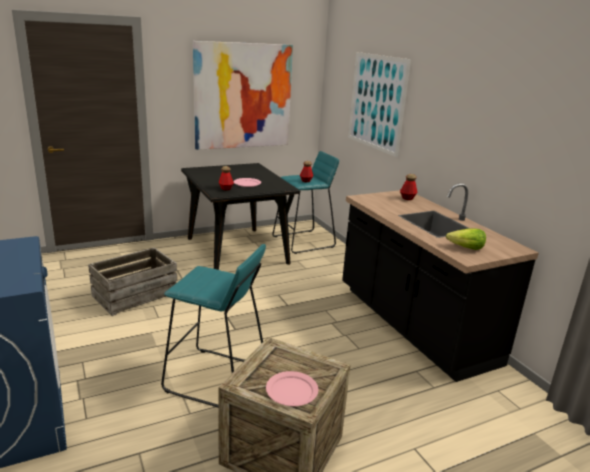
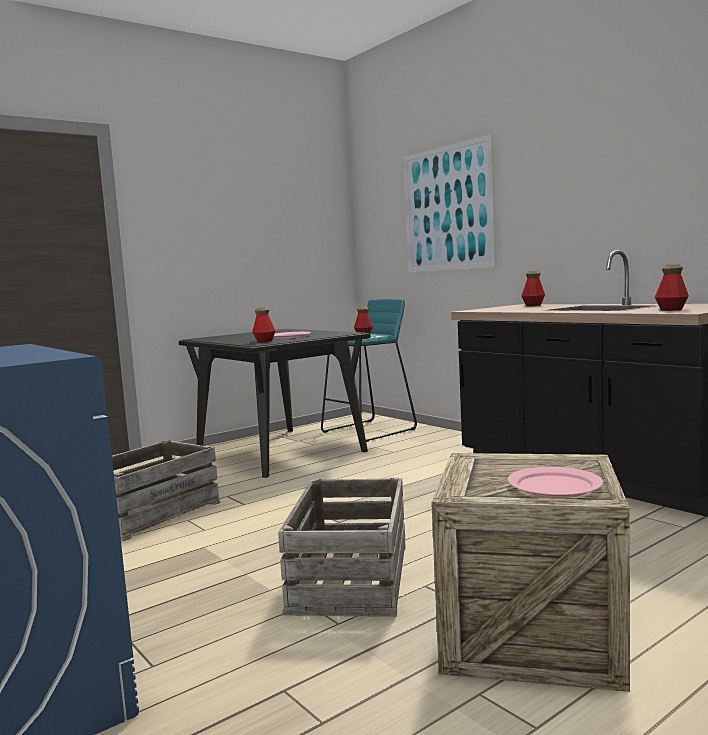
camera: 10 degrees left, 15 degrees down
turquoise stool [161,244,266,407] -> crate [278,477,406,617]
picture [193,41,293,150] -> none
lettuce [446,229,486,250] -> bottle [655,264,689,311]

